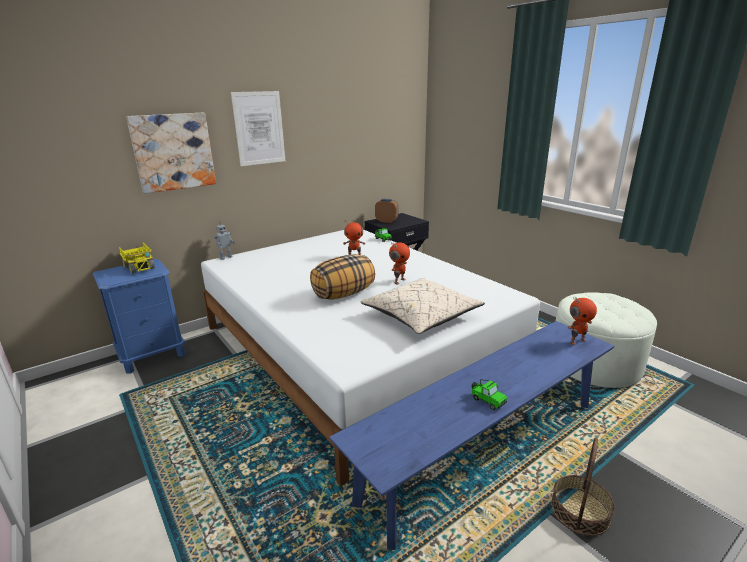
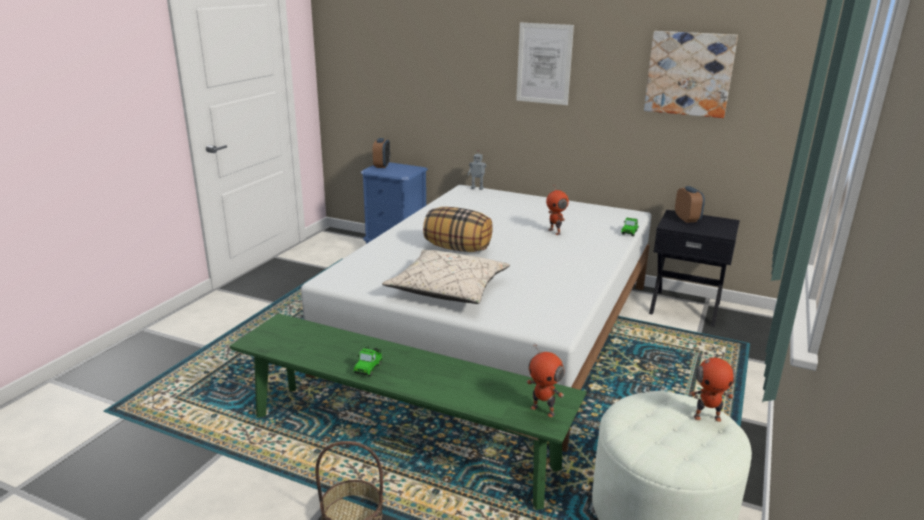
camera: 60 degrees right, 0 degrees up
toy truck [119,243,155,274] -> none
picture [126,113,216,194] -> picture moved to [644,31,738,118]
blue bench [329,321,614,550] -> green bench [229,313,587,510]
toy robot [389,242,410,285] -> toy robot moved to [689,352,736,422]
none -> alarm clock [373,138,390,168]

